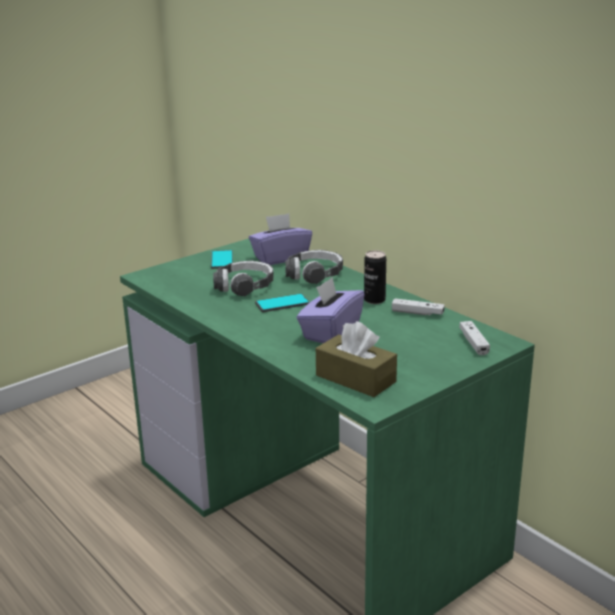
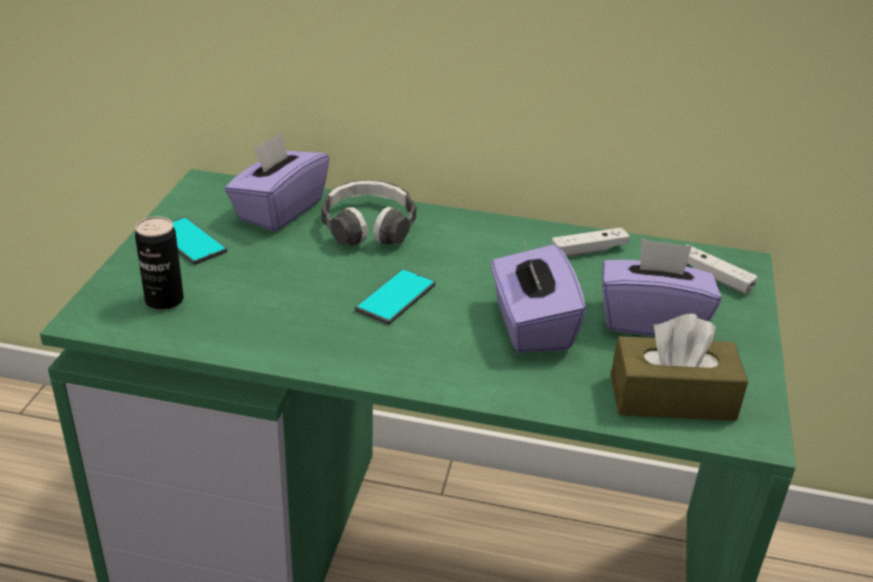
camera: 40 degrees left, 10 degrees up
headphones [213,260,273,297] -> none
can [364,250,386,304] -> can moved to [135,217,184,310]
none -> purple tissue box [602,238,721,336]

